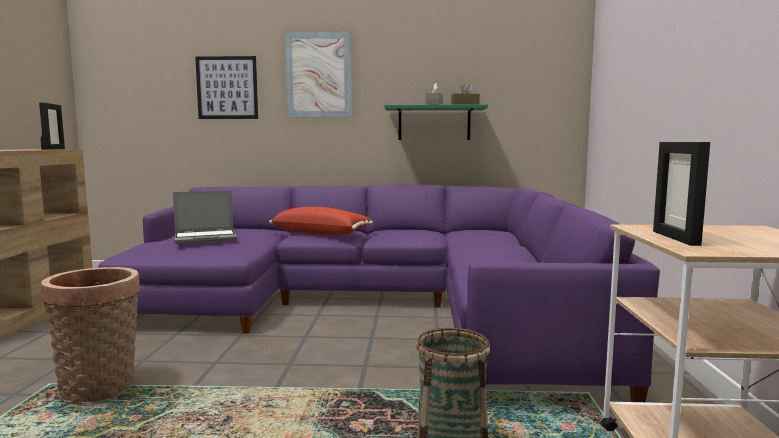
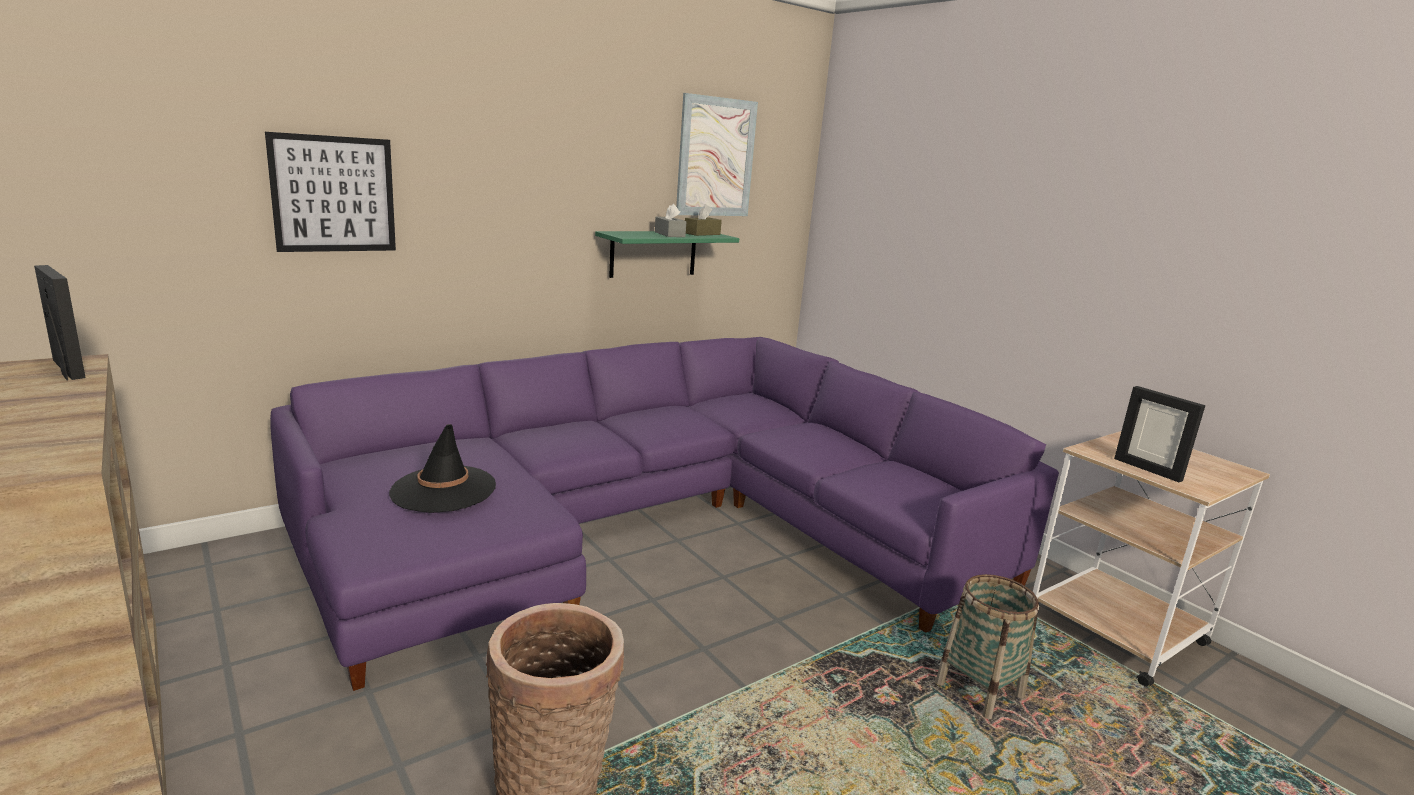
camera: 40 degrees left, 10 degrees up
laptop [173,190,237,244] -> black hat [389,424,496,513]
red pillow [269,207,373,235] -> none
picture [285,32,351,118] -> picture moved to [676,93,758,216]

